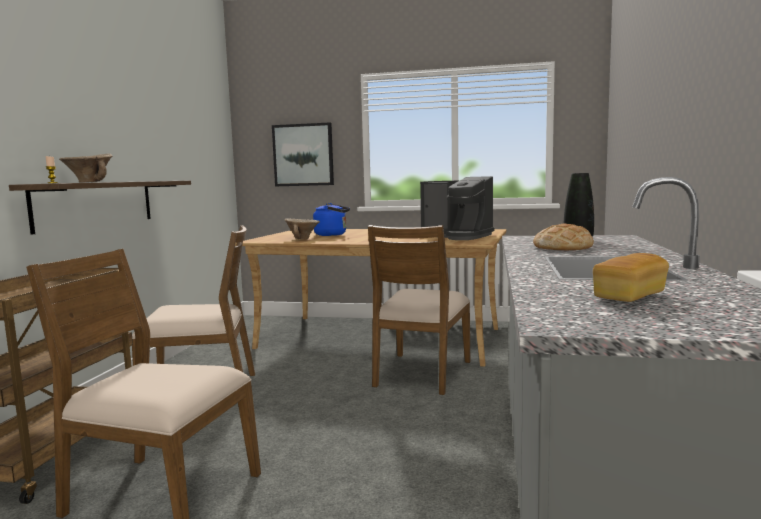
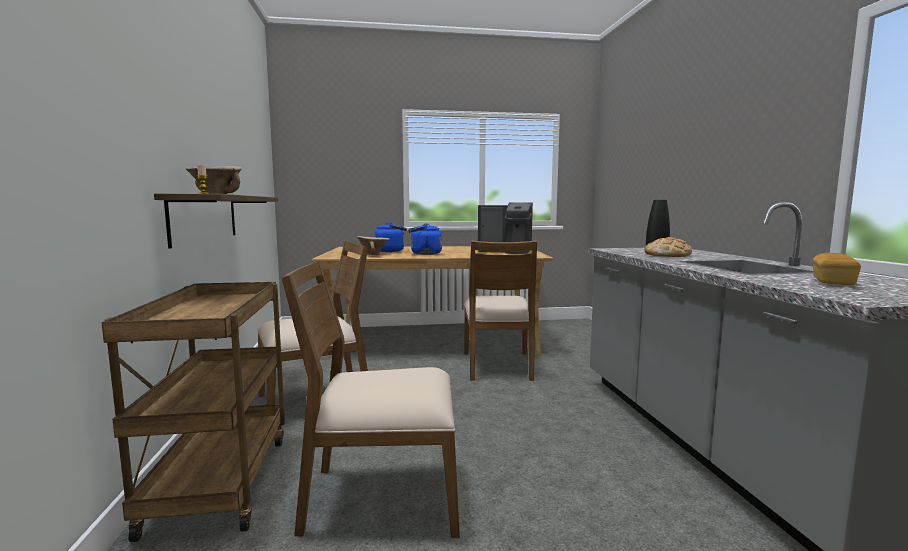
camera: 20 degrees left, 0 degrees up
picture [272,122,334,186] -> none
none -> blue kettle [408,223,442,255]

